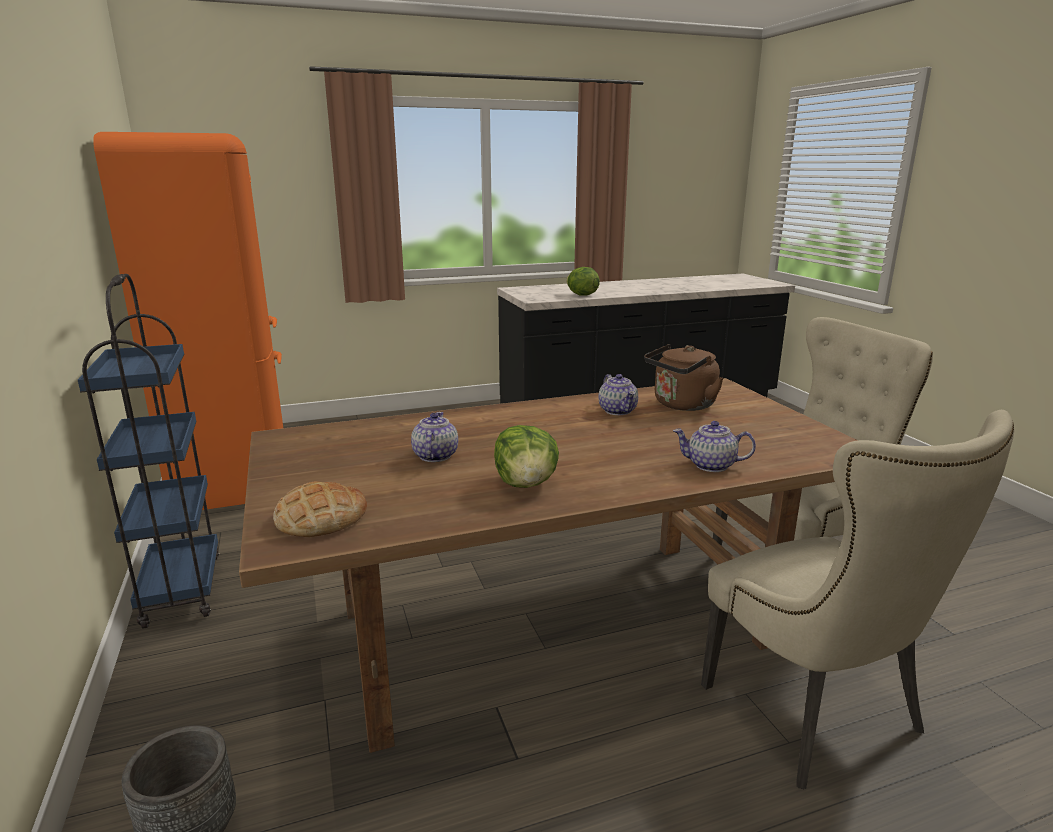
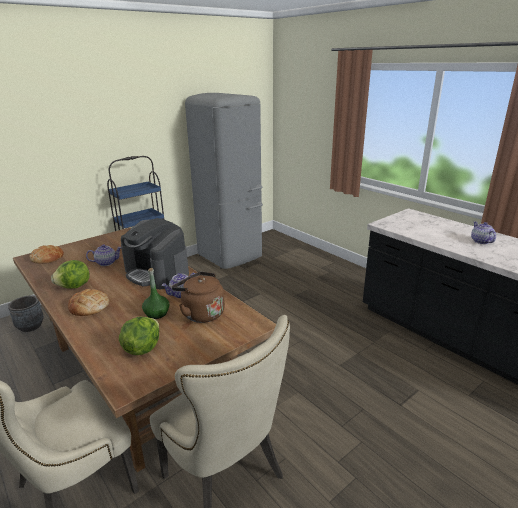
camera: 70 degrees right, 5 degrees up
orange fridge [93,132,283,510] -> grey fridge [185,93,263,269]
lettuce [566,267,600,295] -> lettuce moved to [119,317,159,355]
teapot [673,421,756,472] -> teapot moved to [471,222,496,244]
none -> bread [68,289,109,316]
none -> coffee machine [121,218,189,289]
none -> green bottle [142,268,169,319]

